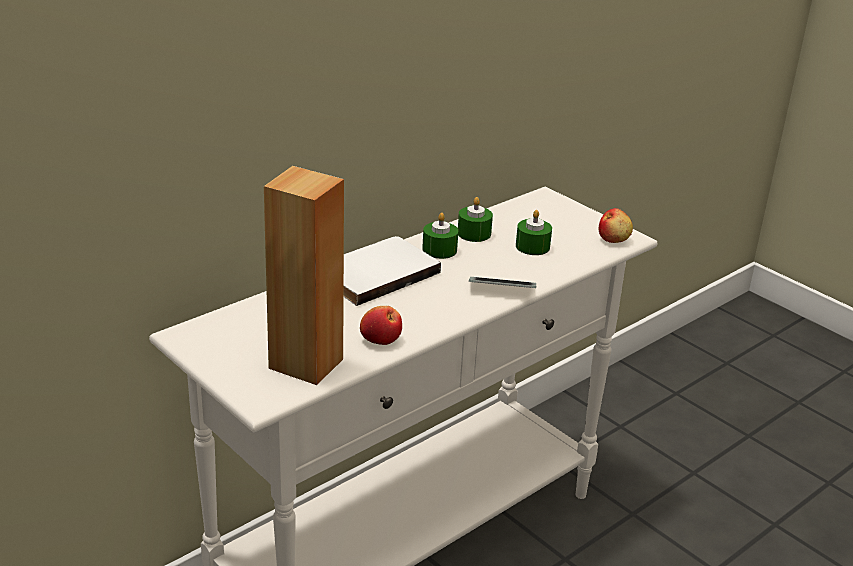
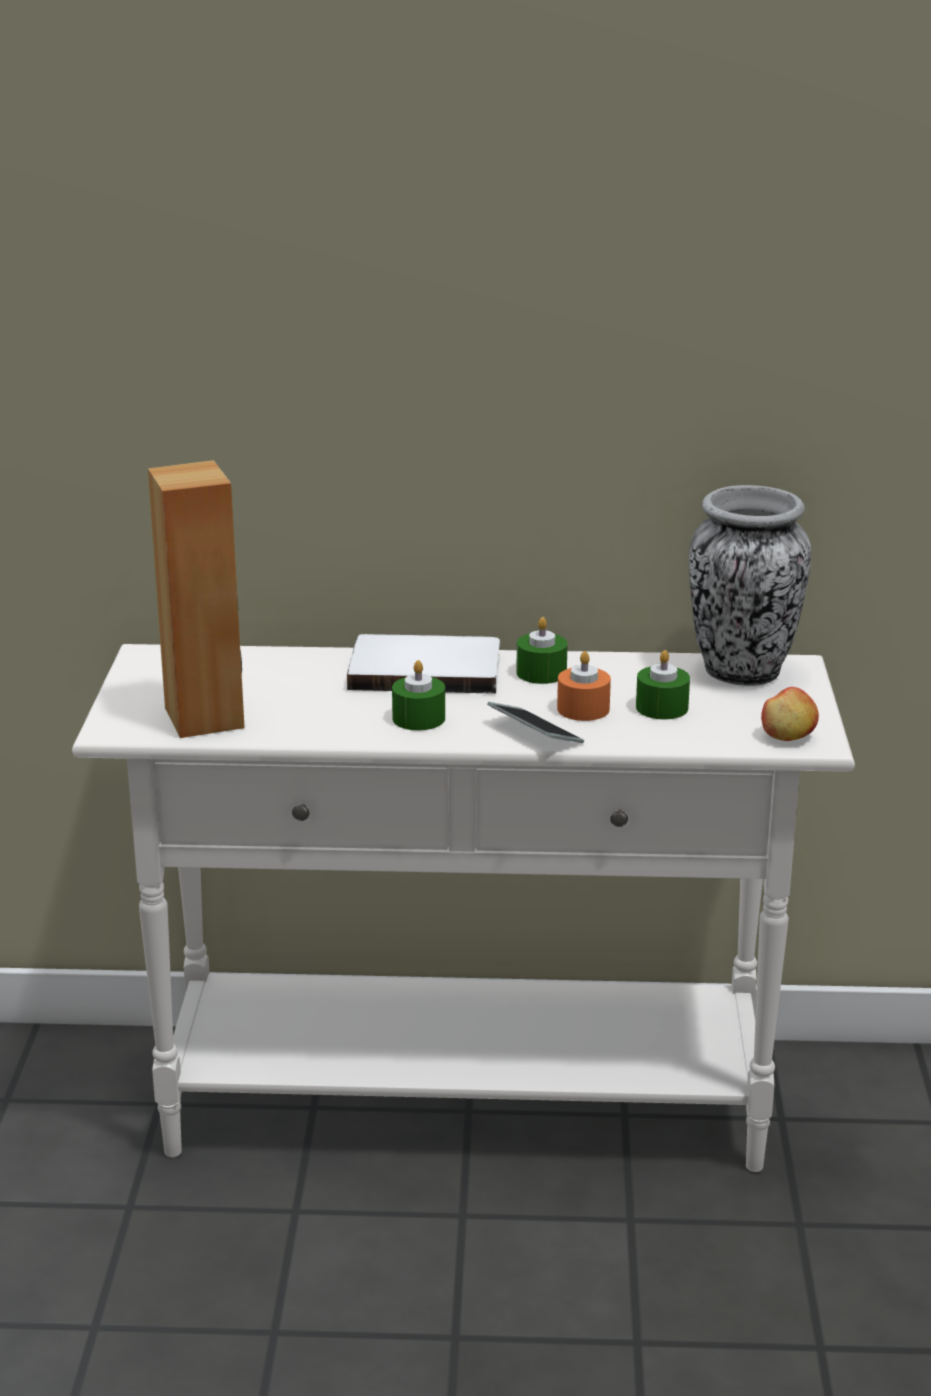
camera: 45 degrees right, 5 degrees down
apple [360,306,402,345] -> none
green candle [458,197,493,242] -> green candle moved to [392,660,445,730]
none -> orange candle [557,651,611,721]
none -> vase [689,485,811,686]

